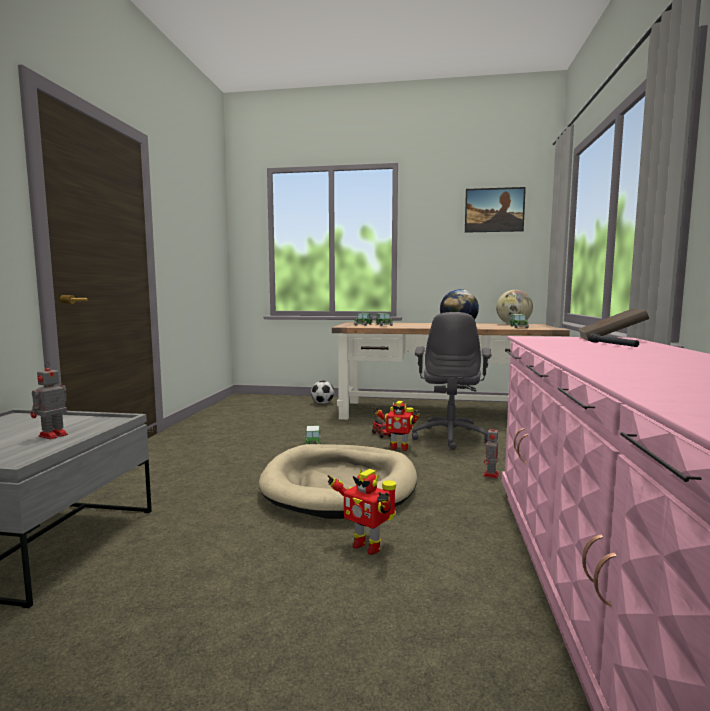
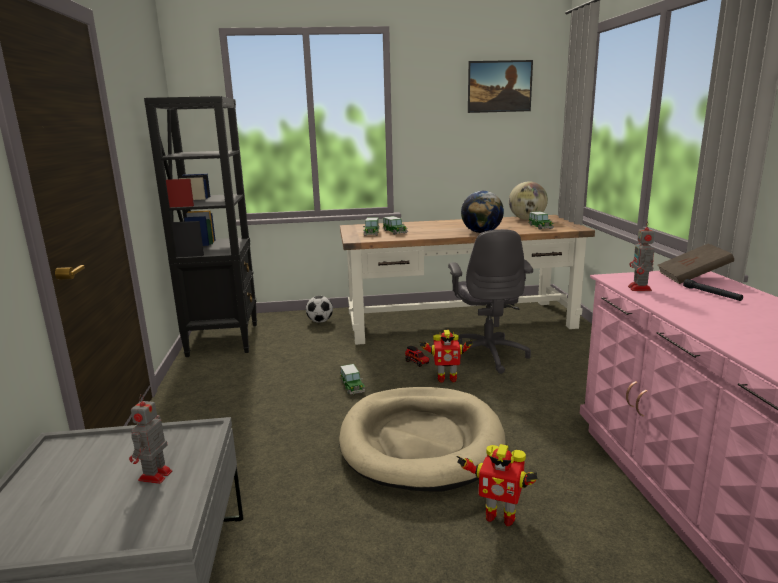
camera: 15 degrees left, 10 degrees up
toy robot [483,425,499,479] -> toy robot moved to [628,224,655,291]
none -> black bookcase [144,96,257,357]

